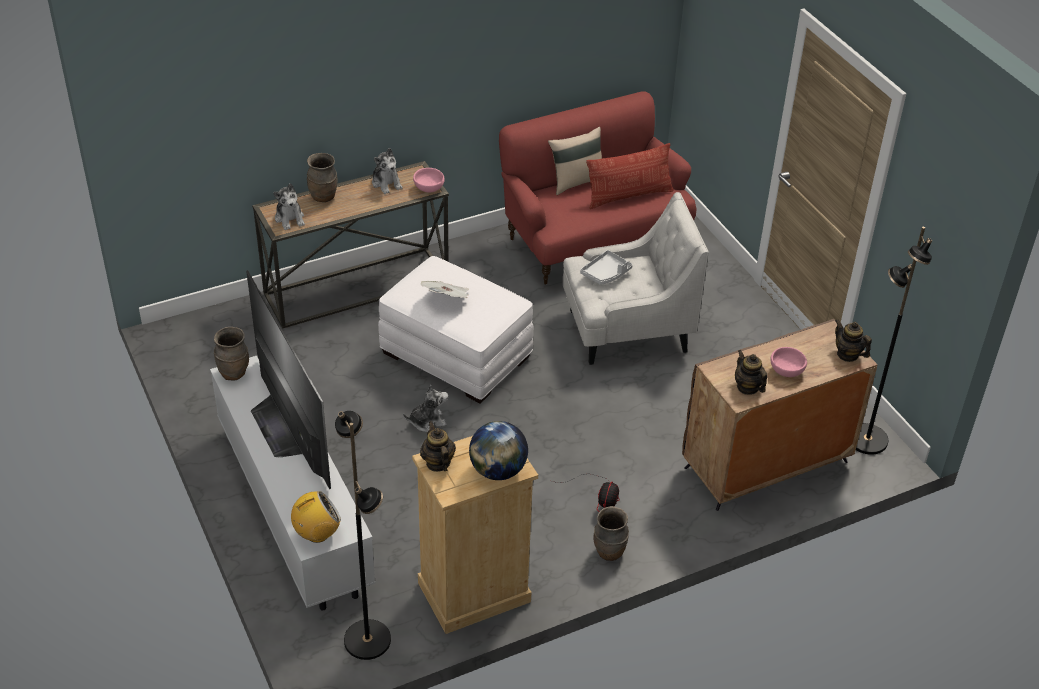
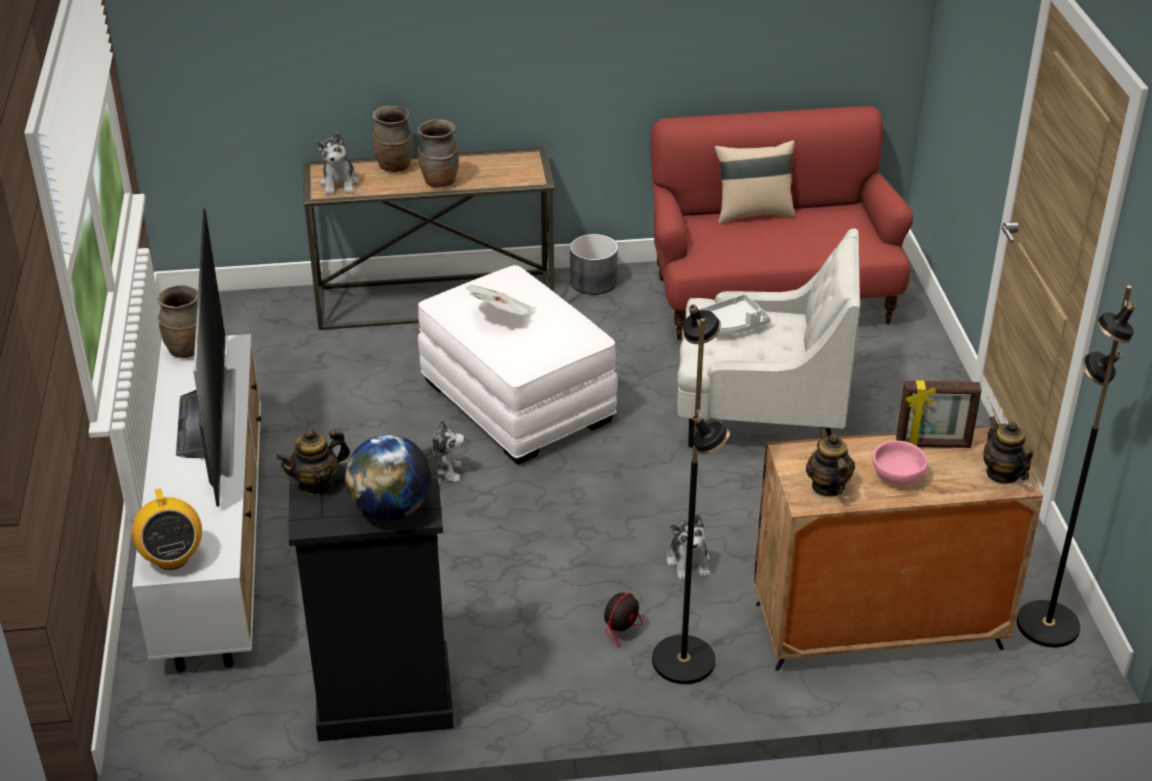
camera: 20 degrees right, 5 degrees down
radio [291,491,341,543] -> radio turned 75 degrees clockwise [132,489,202,570]
black floor lamp [335,411,391,660] -> black floor lamp moved to [652,304,729,684]
plush toy [372,148,402,194] -> plush toy moved to [667,514,710,580]
beige dresser [412,436,538,634] -> black dresser [289,456,454,742]
pink bowl [413,168,445,192] -> none
teapot [420,421,456,472] -> teapot turned 120 degrees counterclockwise [276,428,350,495]
pillow [586,143,674,209] -> none
brown vase [593,506,629,561] -> brown vase moved to [418,119,459,187]
none -> grey planter [570,234,618,295]
none -> picture frame [896,380,982,448]

